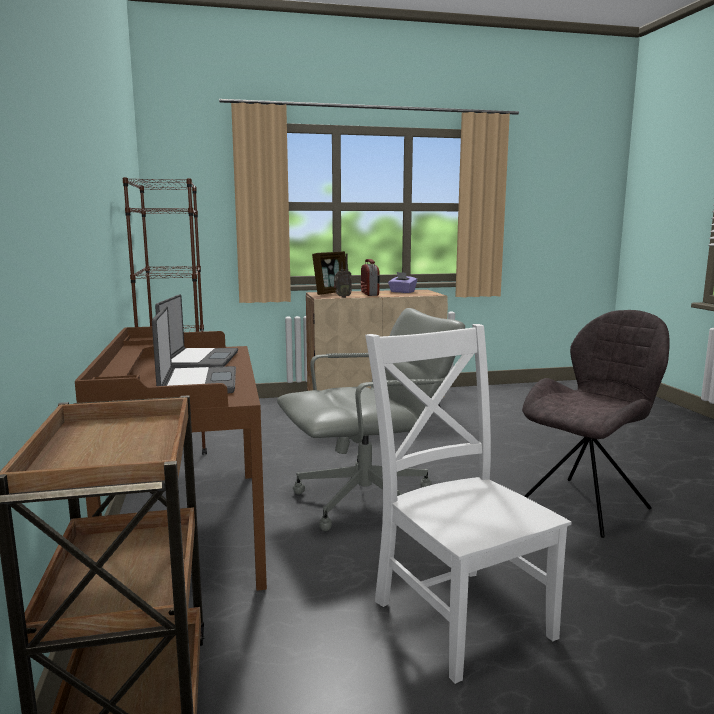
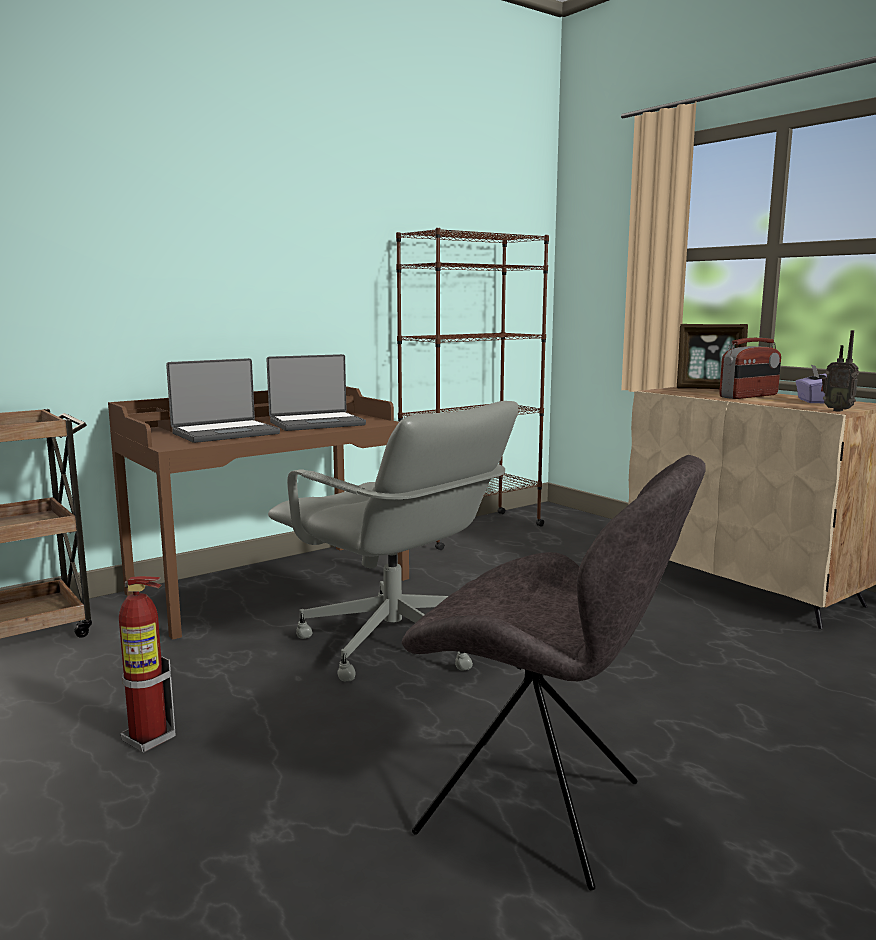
camera: 65 degrees right, 0 degrees up
radio [334,254,352,298] -> radio moved to [821,330,859,412]
white chair [365,324,571,684] -> fire extinguisher [119,576,176,752]

